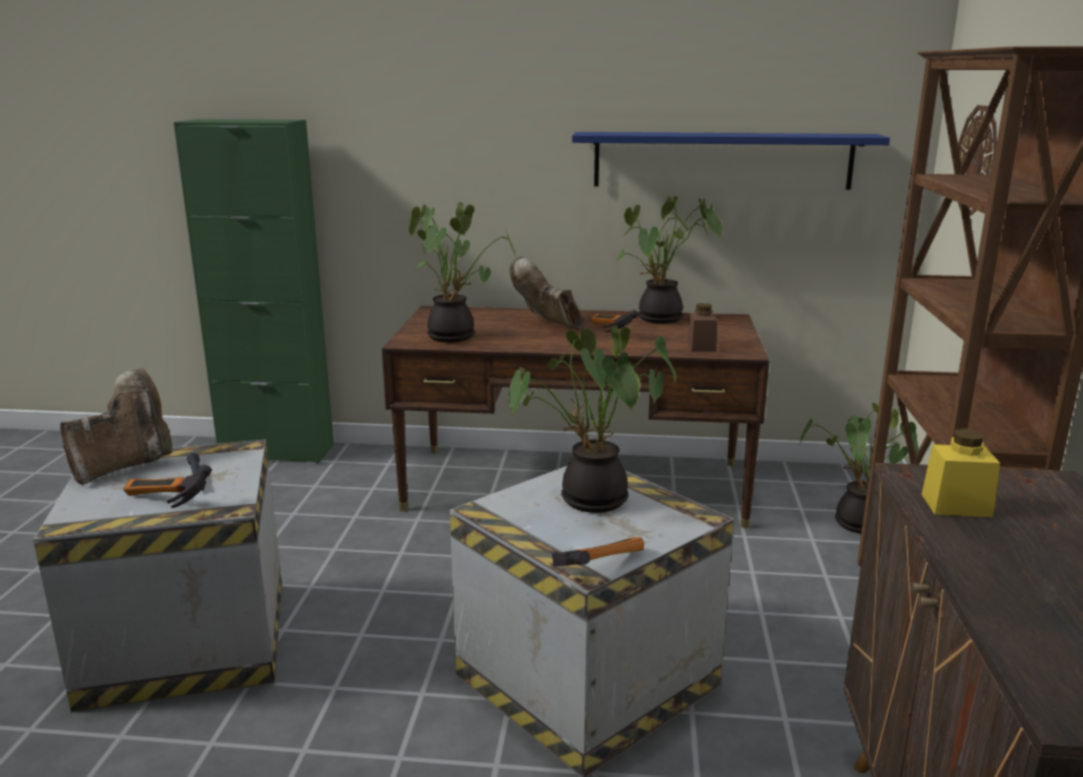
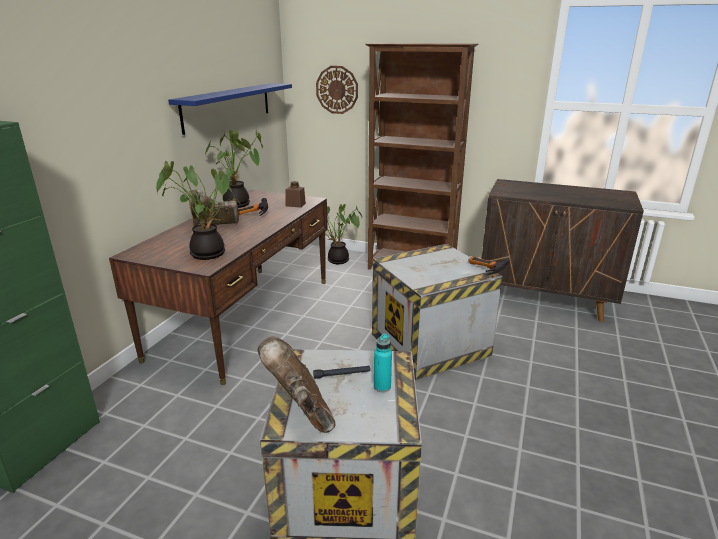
camera: 75 degrees left, 5 degrees up
hammer [123,465,212,508] -> turquoise bottle [374,334,392,392]
potted plant [509,325,676,513] -> none
yellow jar [922,429,1000,517] -> none

